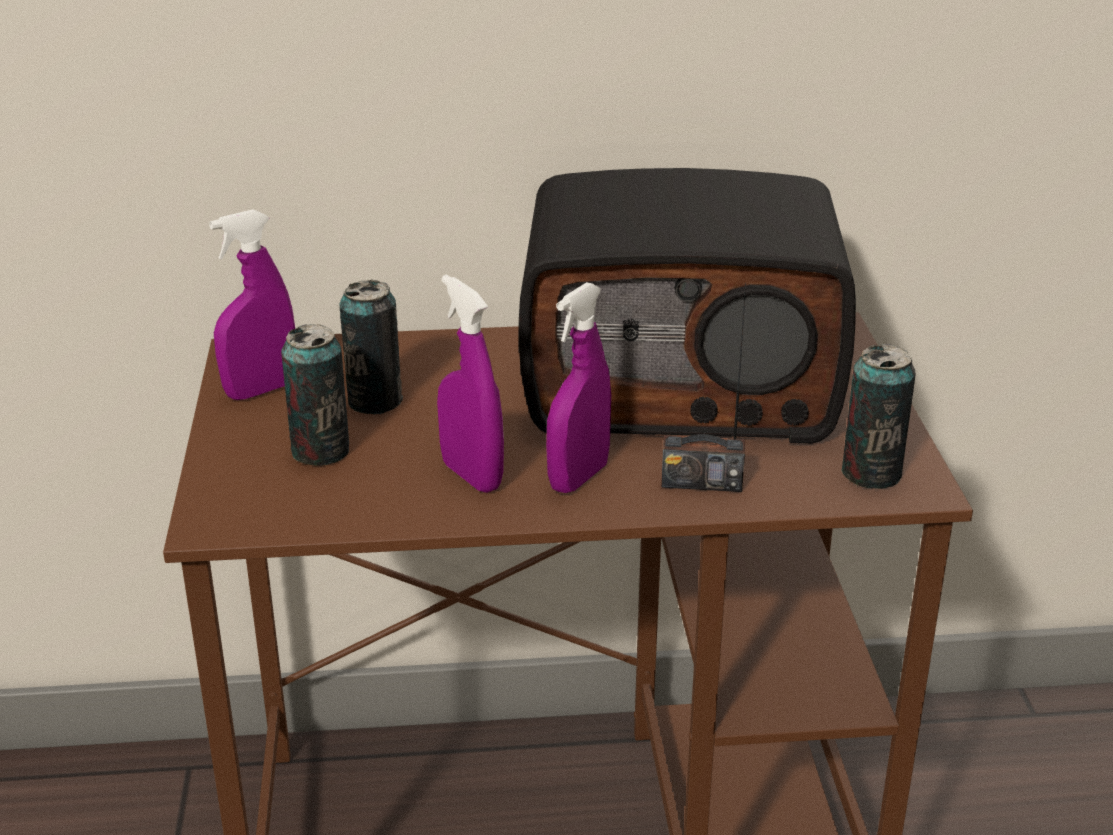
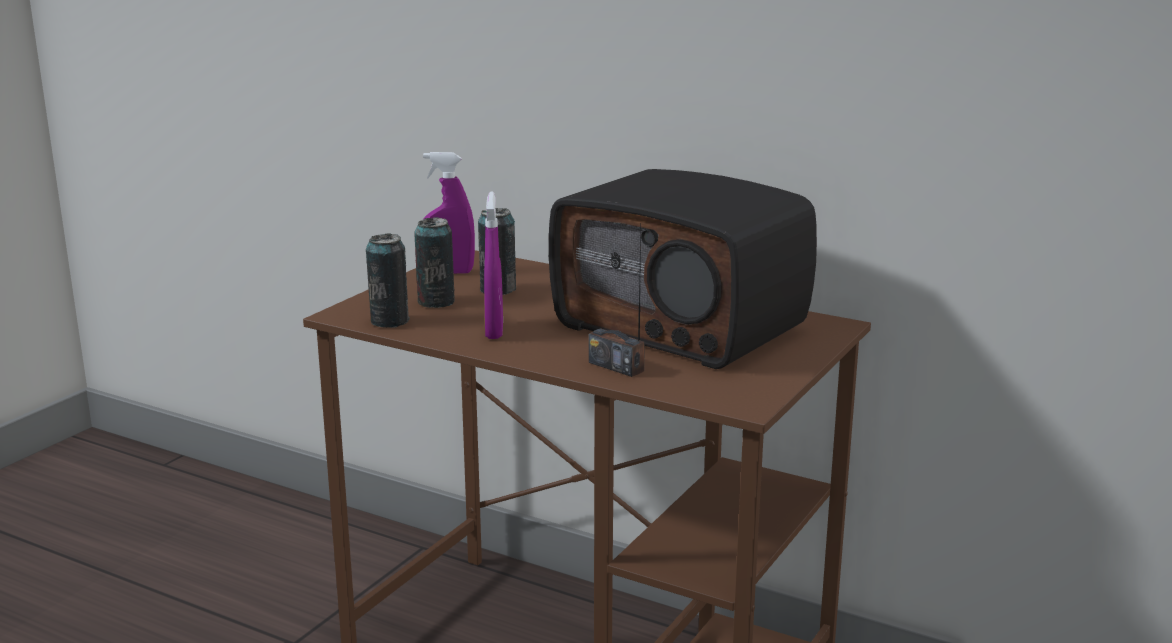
camera: 35 degrees right, 10 degrees down
purple spray bottle [546,282,611,493] -> none
can [841,344,916,489] -> can moved to [366,233,410,328]

